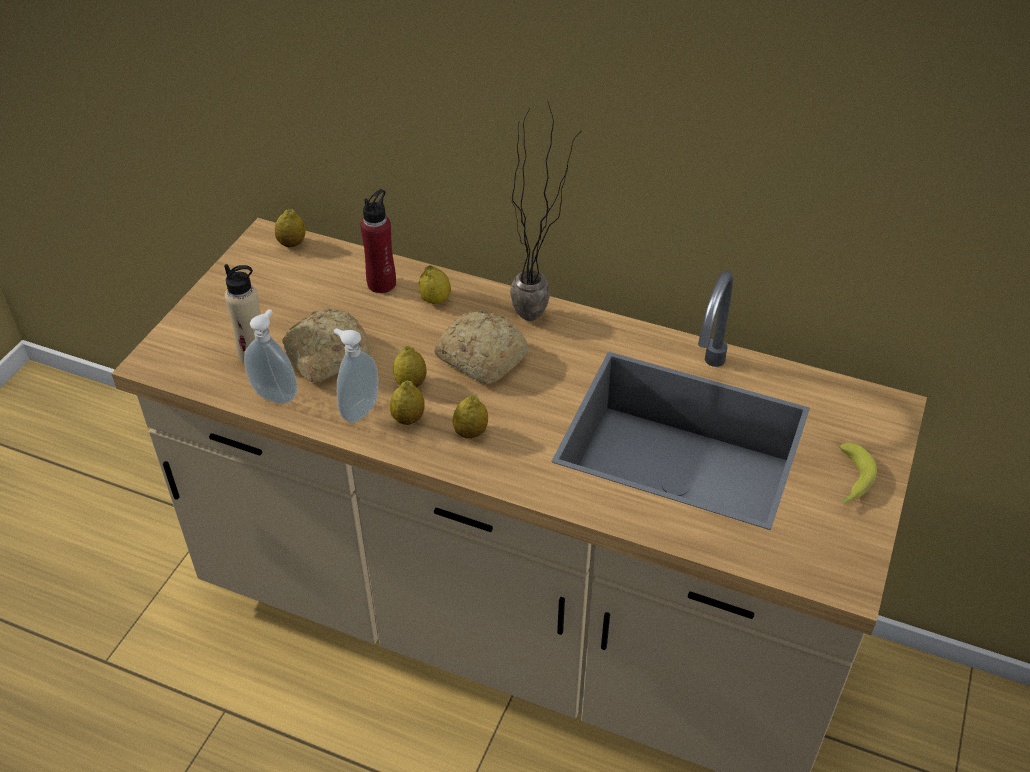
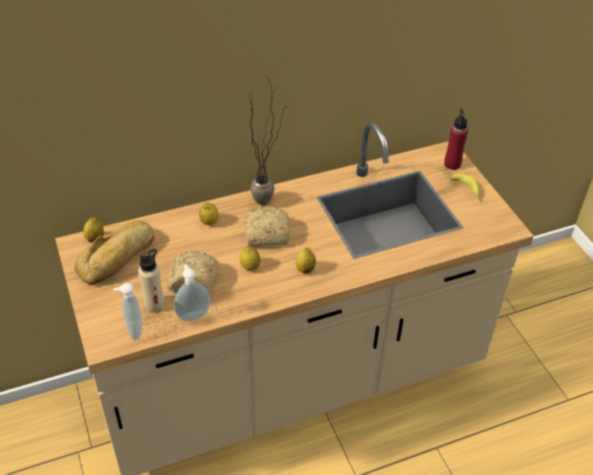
camera: 45 degrees left, 0 degrees up
soap dispenser [334,328,379,423] -> soap dispenser moved to [114,283,142,340]
red bottle [360,189,396,293] -> red bottle moved to [444,109,468,170]
lemon [390,381,425,425] -> none
none -> bread [74,220,155,284]

